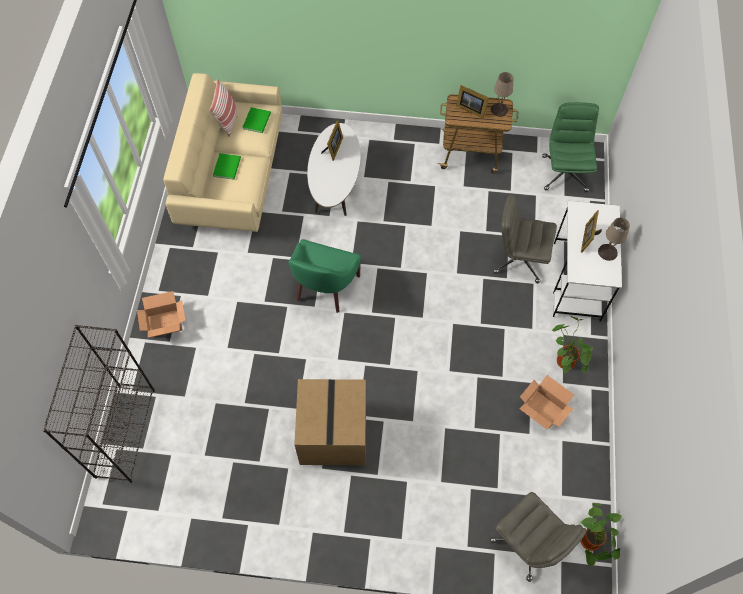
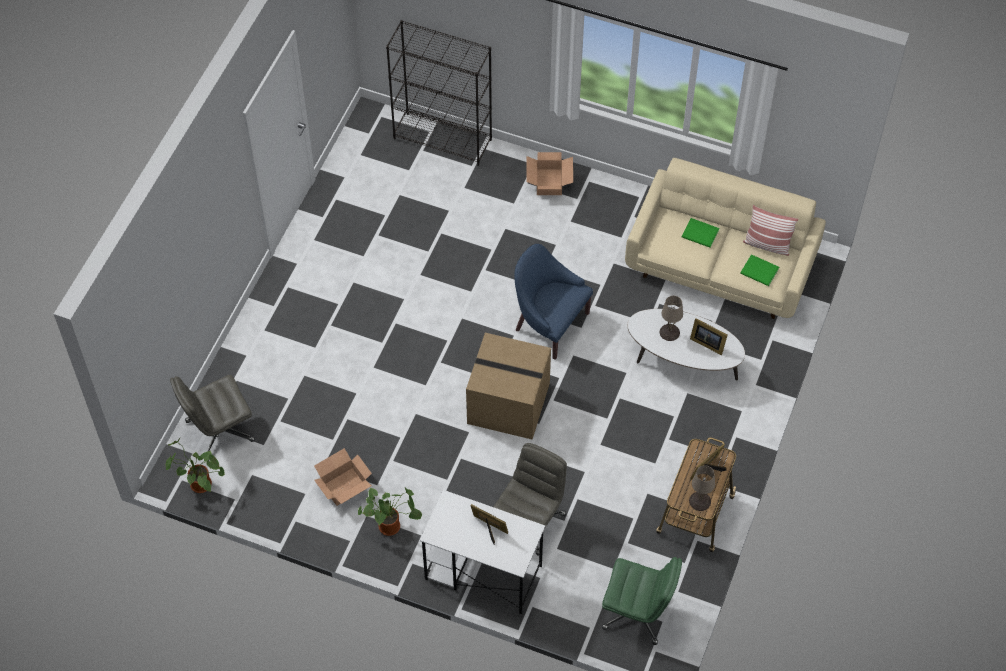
camera: 105 degrees right, 5 degrees down
green armchair [288,239,362,313] -> blue armchair [514,244,593,360]
cardboard box [294,379,366,465] -> cardboard box moved to [466,333,551,440]
beige table lamp [598,218,630,261] -> beige table lamp moved to [660,296,683,341]

